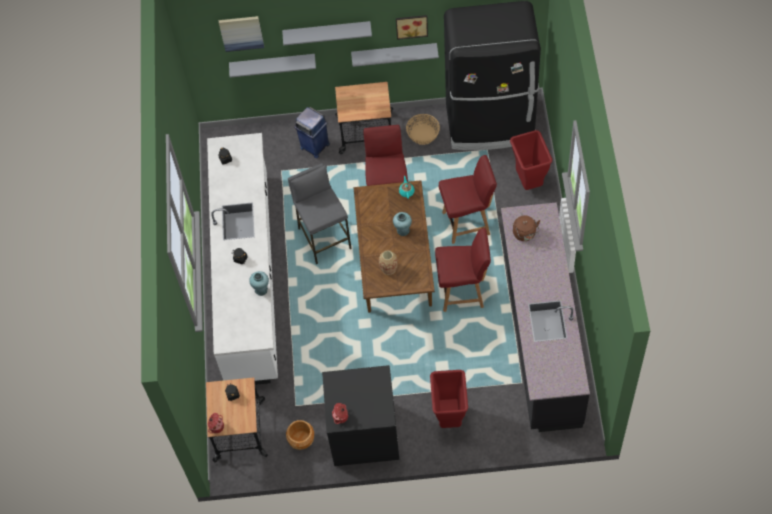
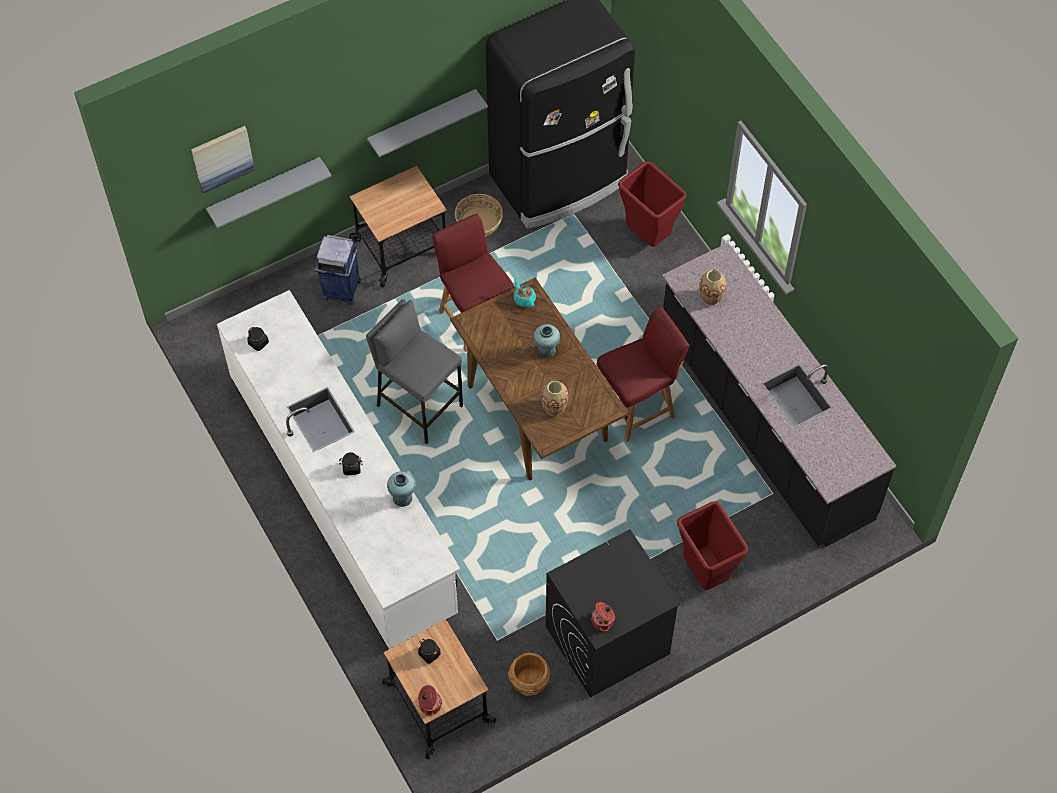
camera: 30 degrees left, 0 degrees up
grey shelf [282,21,372,45] -> none
picture [396,15,428,40] -> none
red chair [439,155,497,244] -> none
brown kettle [513,215,540,241] -> vase [699,270,726,305]

